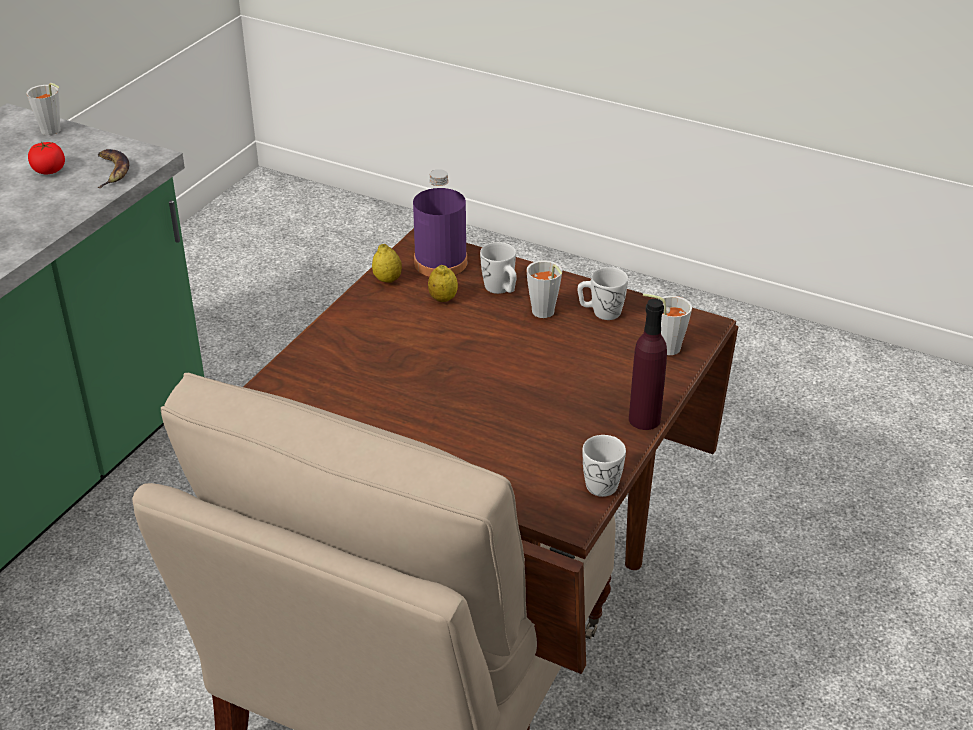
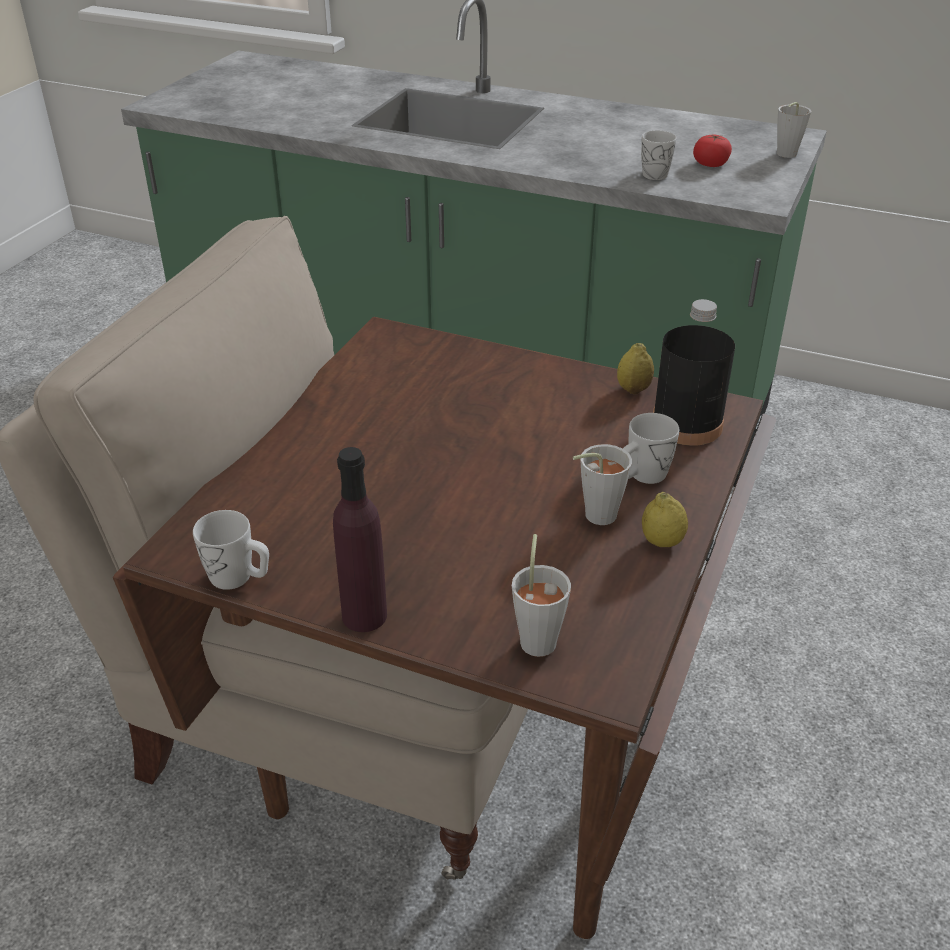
camera: 85 degrees right, 0 degrees up
banana [97,149,129,188] -> none
purple bottle [413,169,467,277] -> black bottle [653,299,735,446]
lemon [428,265,458,302] -> lemon moved to [642,492,688,547]
white mug [577,267,628,320] -> white mug moved to [641,130,676,180]

